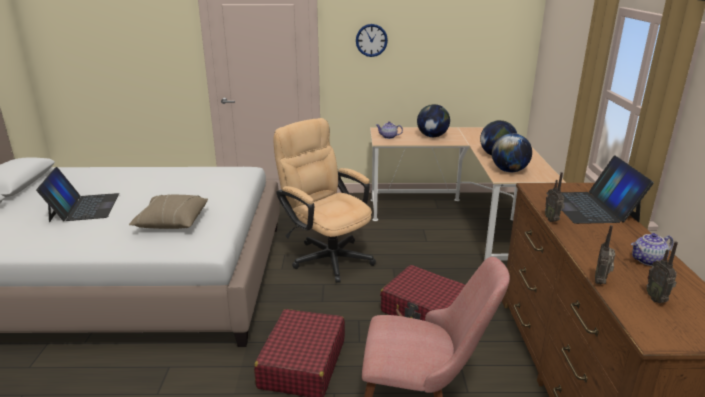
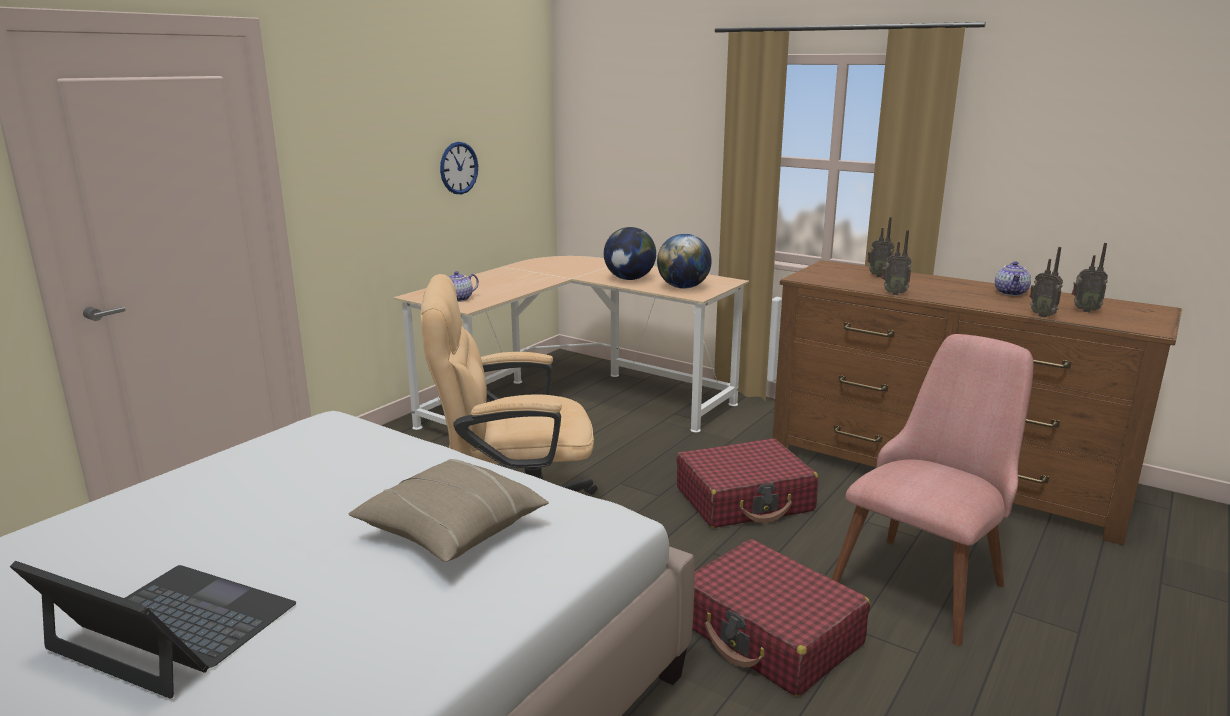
camera: 55 degrees left, 5 degrees down
wall clock [356,24,388,57] -> wall clock moved to [440,142,478,194]
globe [417,104,450,137] -> none
laptop [546,156,654,224] -> radio [867,217,895,278]

